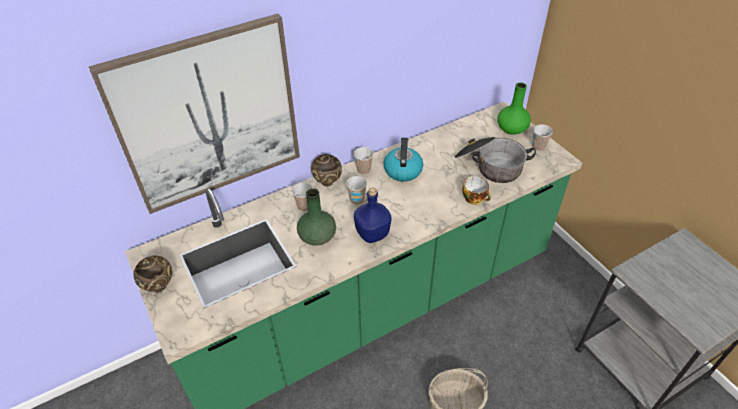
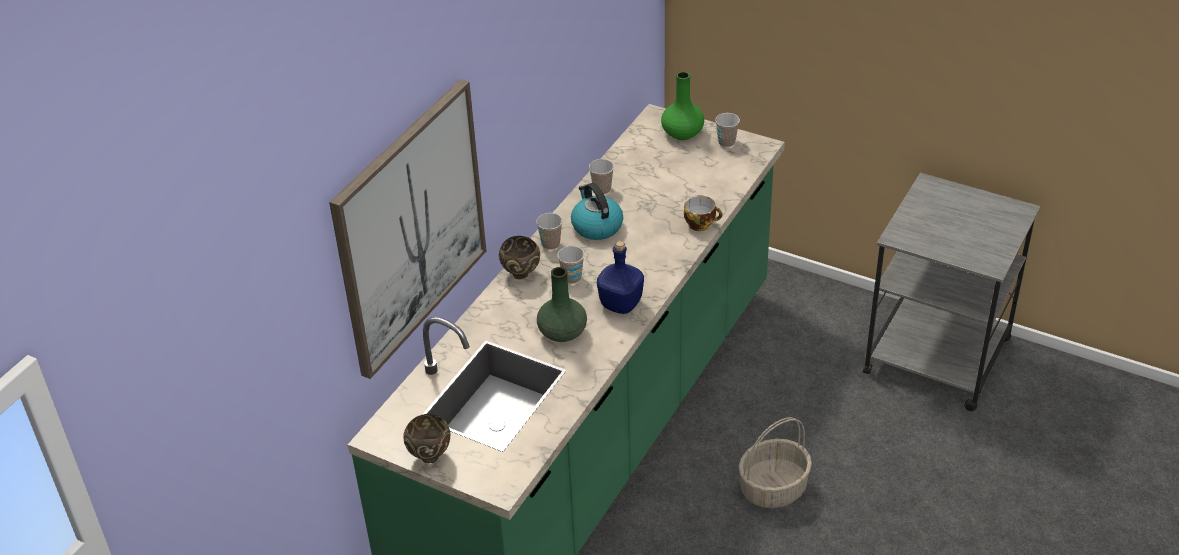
camera: 30 degrees left, 5 degrees down
cup [292,182,313,211] -> cup moved to [589,159,614,194]
cooking pot [455,137,536,183] -> none

